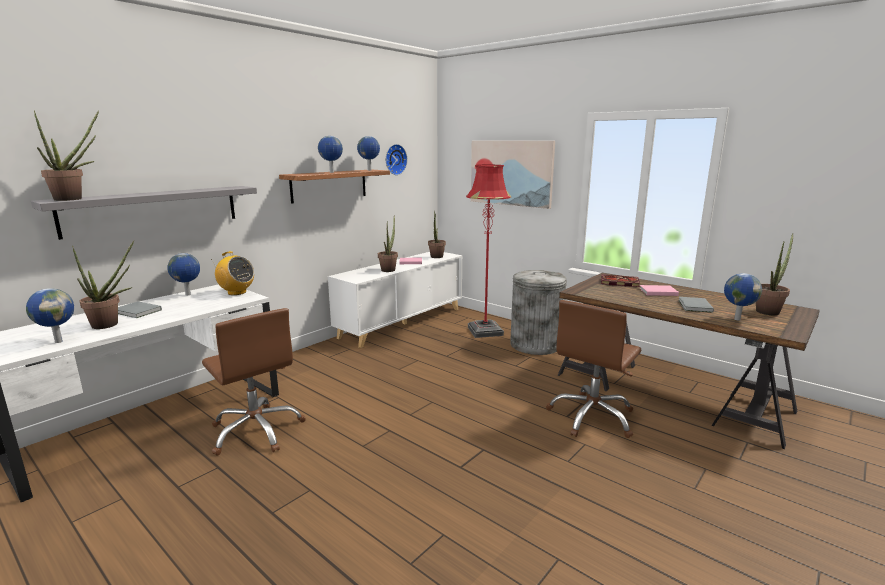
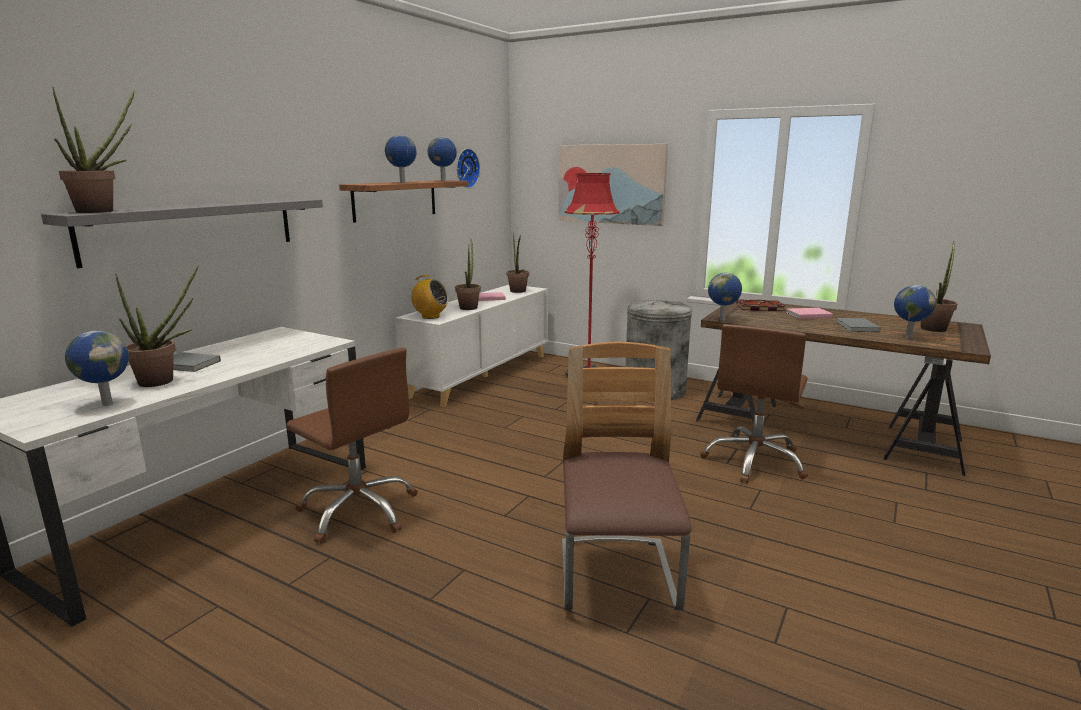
camera: 10 degrees left, 0 degrees up
globe [167,253,200,295] -> globe moved to [708,273,742,321]
radio [211,251,254,295] -> radio moved to [407,275,449,319]
none -> chair [562,342,691,610]

